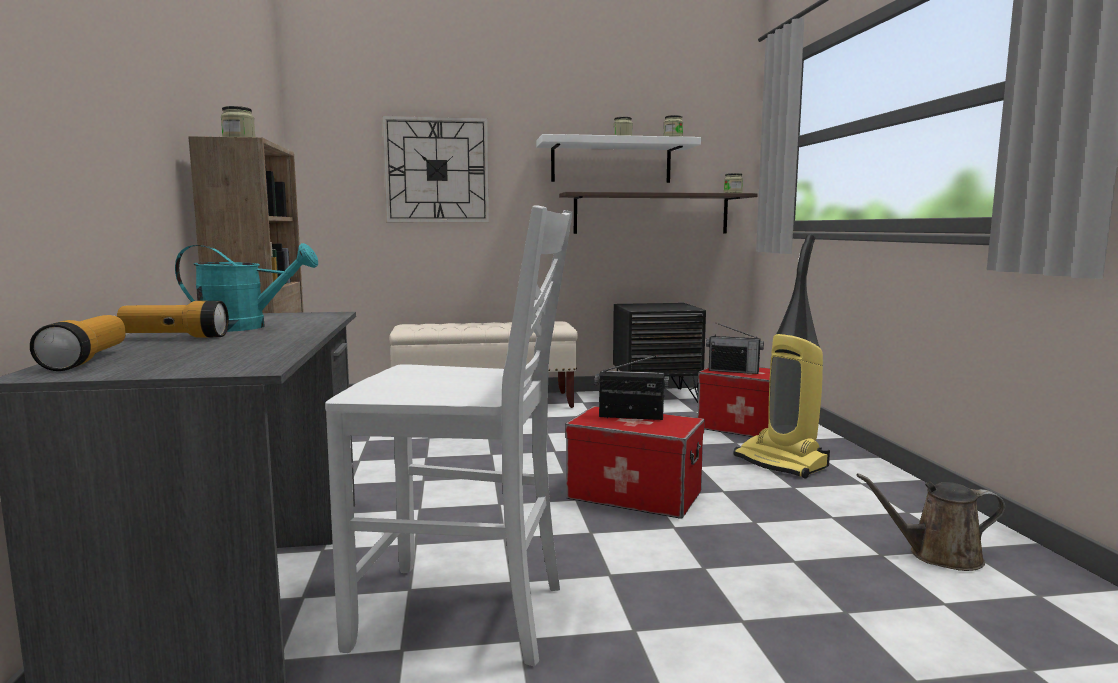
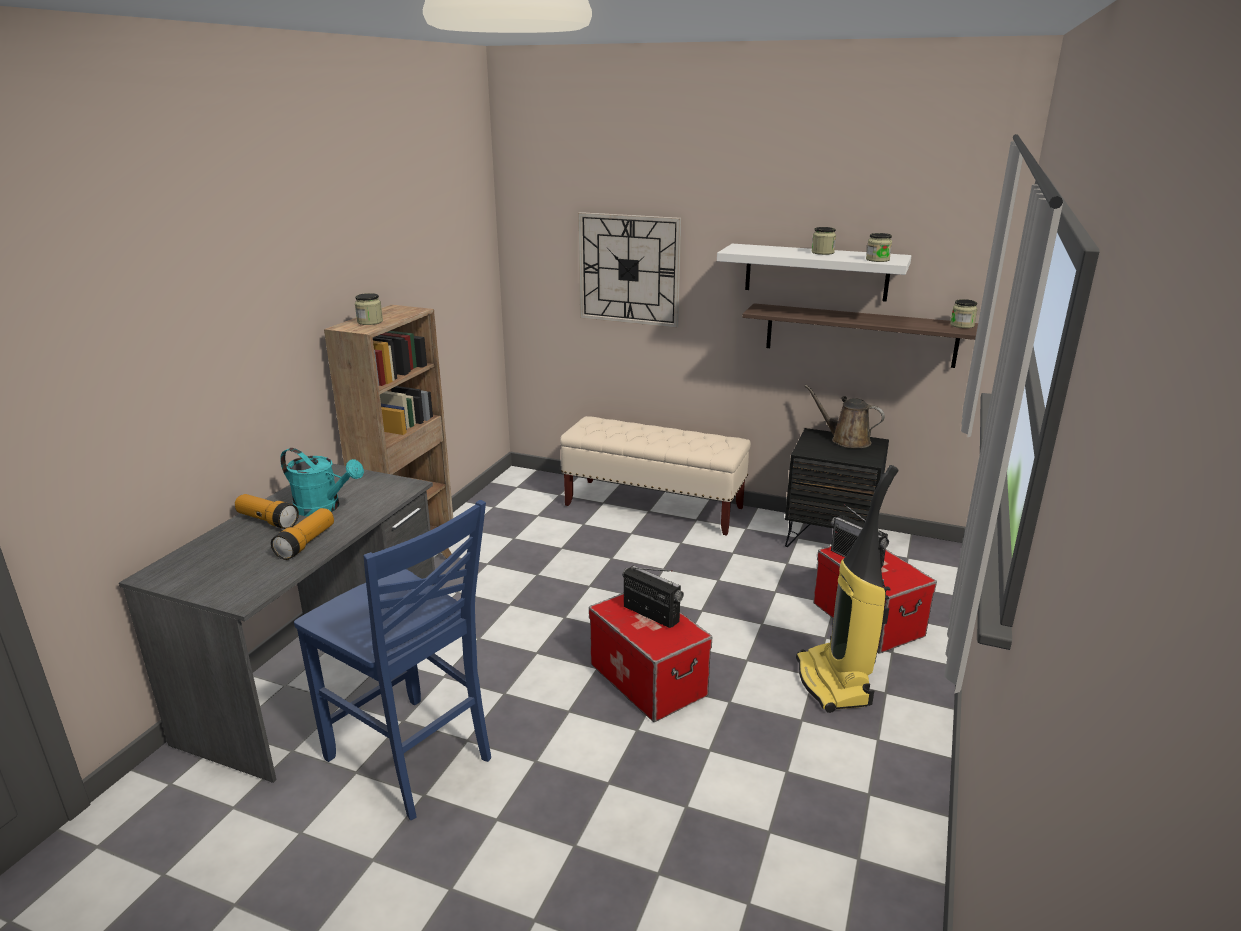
camera: 30 degrees right, 15 degrees up
flashlight [30,315,126,371] -> flashlight moved to [271,508,334,560]
white chair [325,205,573,666] -> blue chair [294,500,491,820]
brown watering can [856,473,1006,571] -> brown watering can moved to [804,385,885,448]

